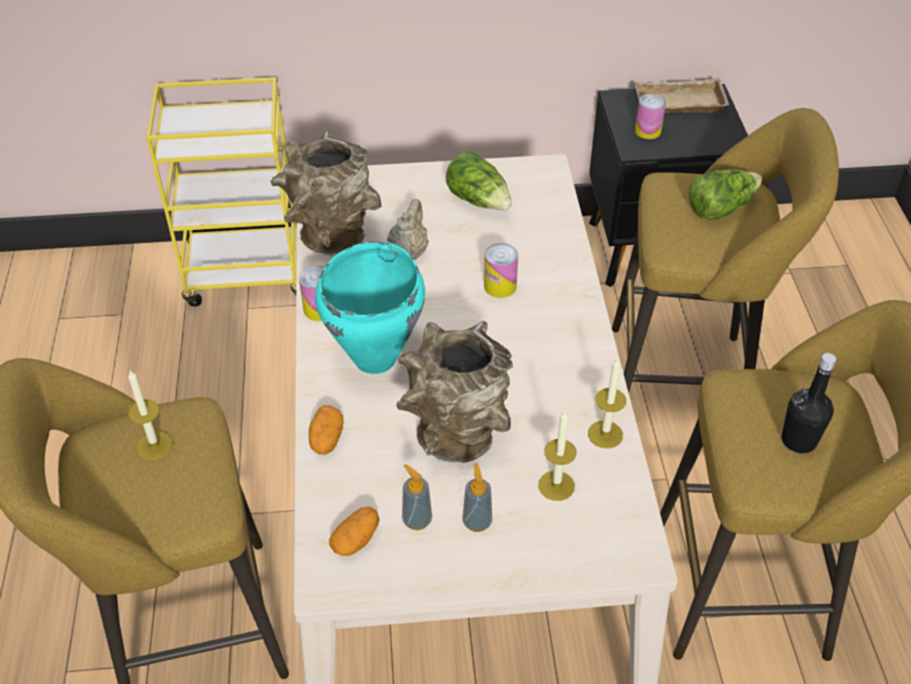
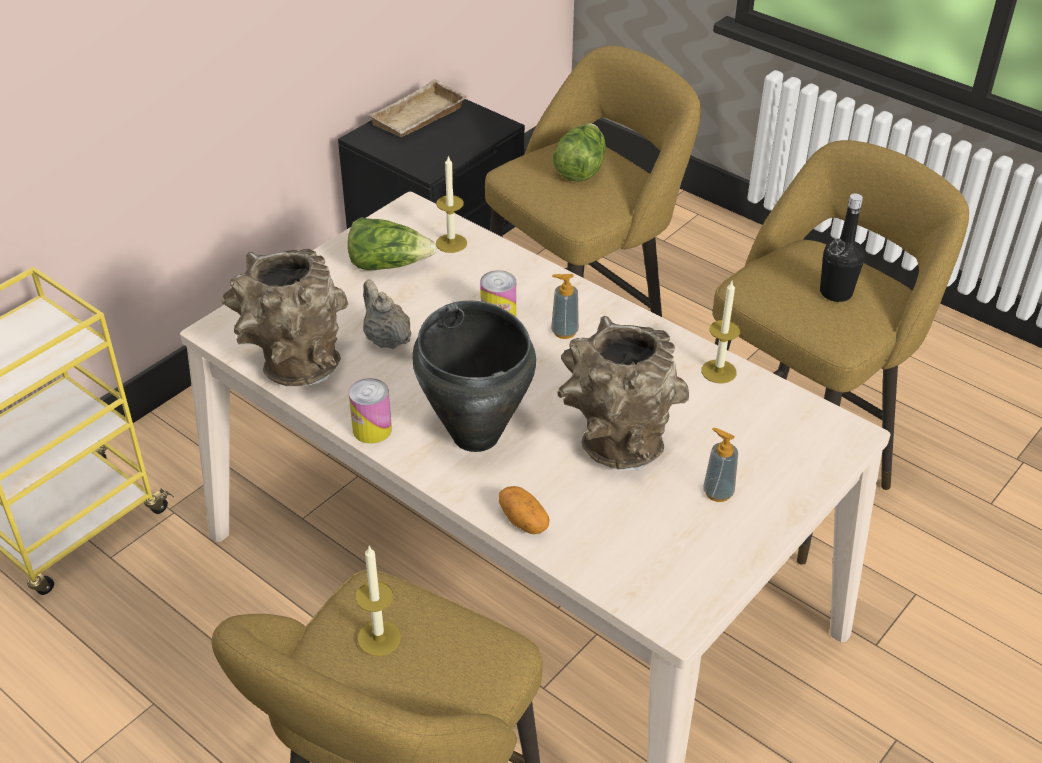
camera: 45 degrees left, 5 degrees down
turquoise cooking pot [315,241,425,374] -> black cooking pot [412,301,536,452]
potato [329,506,380,556] -> none
soap dispenser [402,464,432,530] -> soap dispenser moved to [551,274,579,339]
candle [538,411,576,501] -> candle moved to [436,156,467,253]
can [635,94,666,139] -> none

